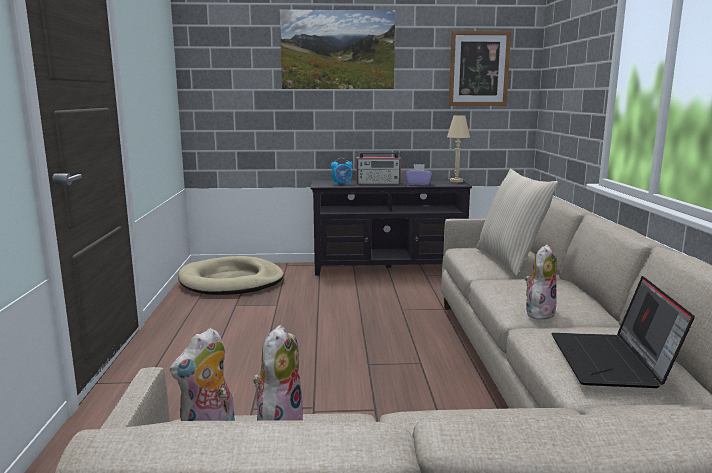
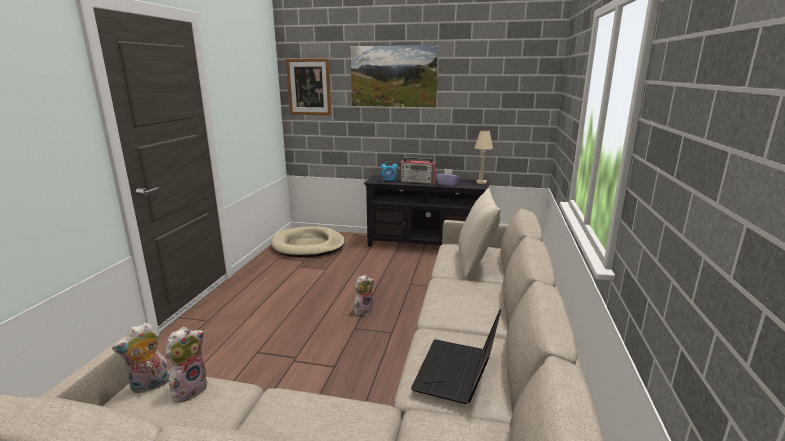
camera: 15 degrees right, 5 degrees up
picture [449,31,511,106] -> picture moved to [286,58,331,115]
plush toy [525,245,557,320] -> plush toy moved to [354,275,374,316]

